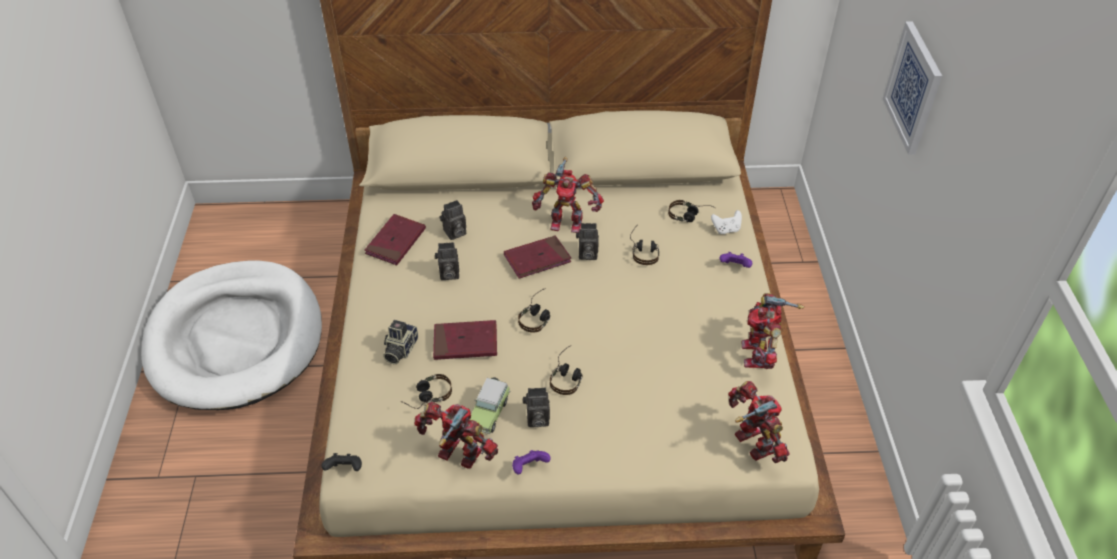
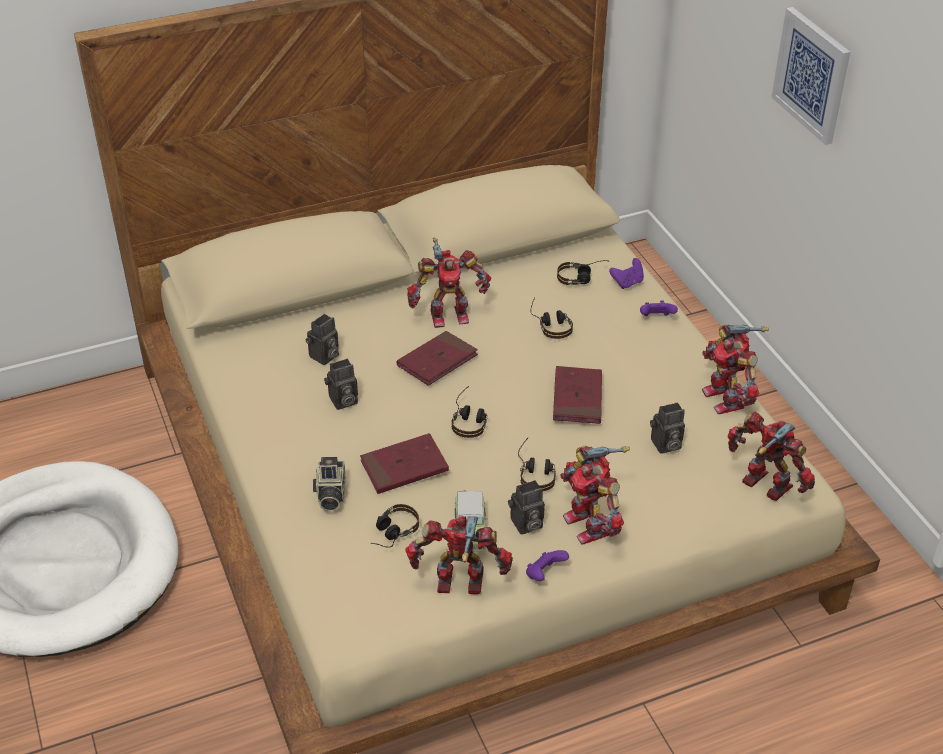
camera: 20 degrees left, 5 degrees down
black game controller [322,453,362,471] -> none
red book [365,214,426,265] -> red book moved to [553,366,602,424]
camera [576,223,599,260] -> camera moved to [650,402,685,454]
white game controller [711,210,742,234] -> purple game controller [609,258,644,289]
none -> toy robot [561,446,630,545]

